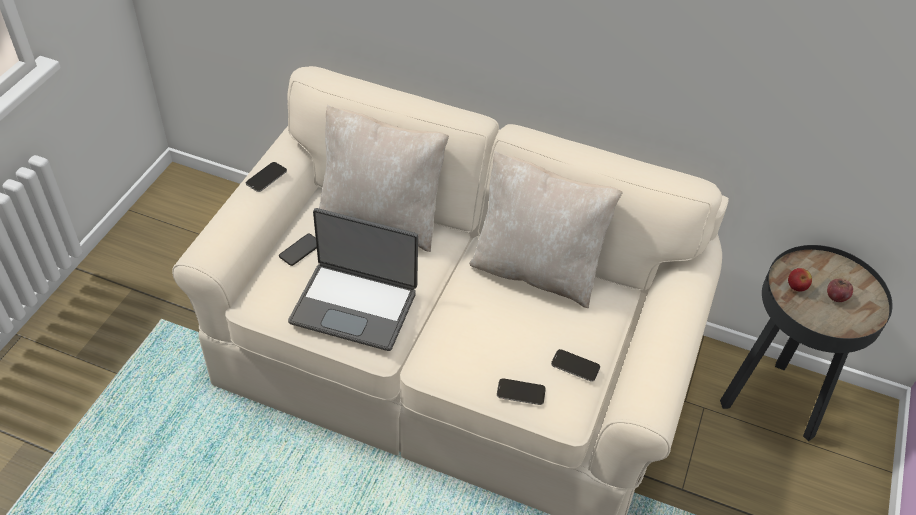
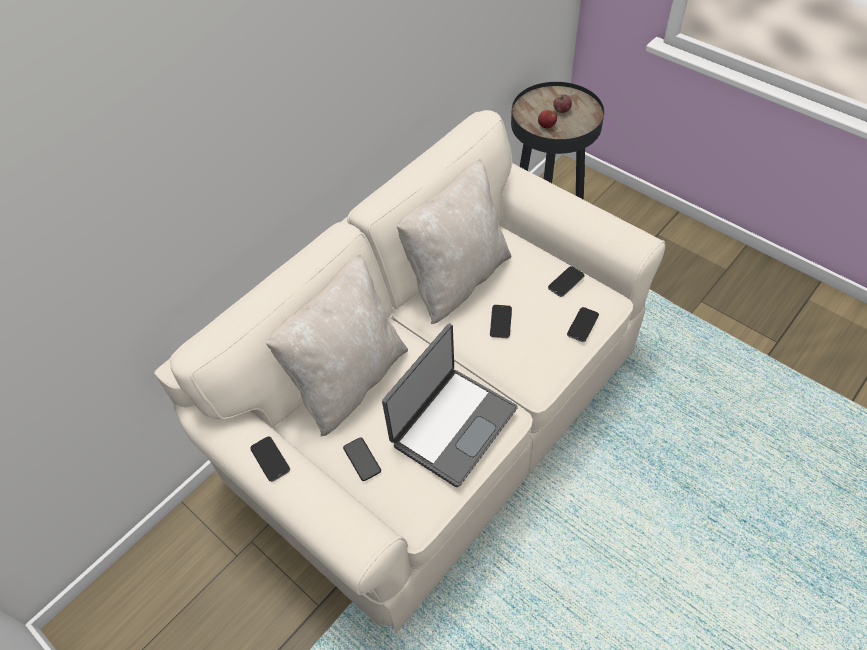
camera: 65 degrees left, 5 degrees up
none -> phone [490,305,512,338]

